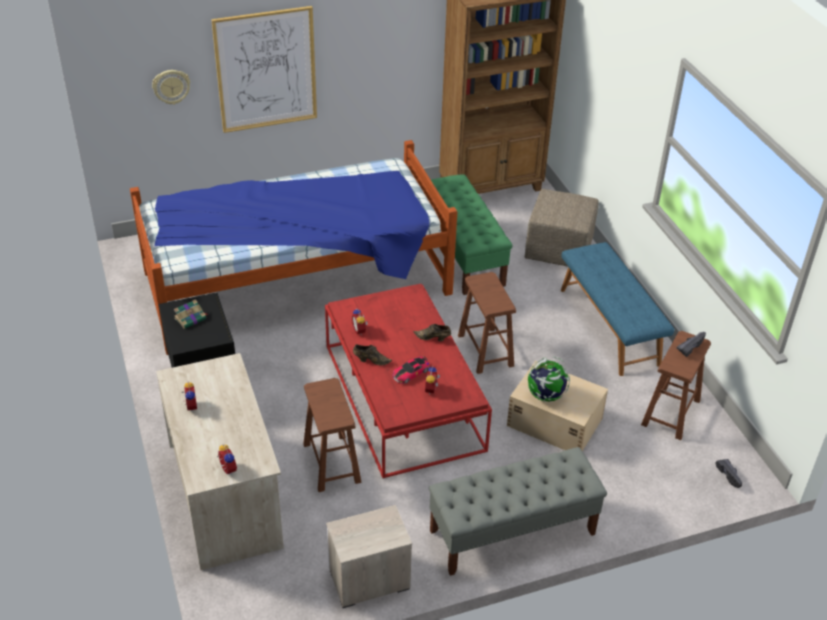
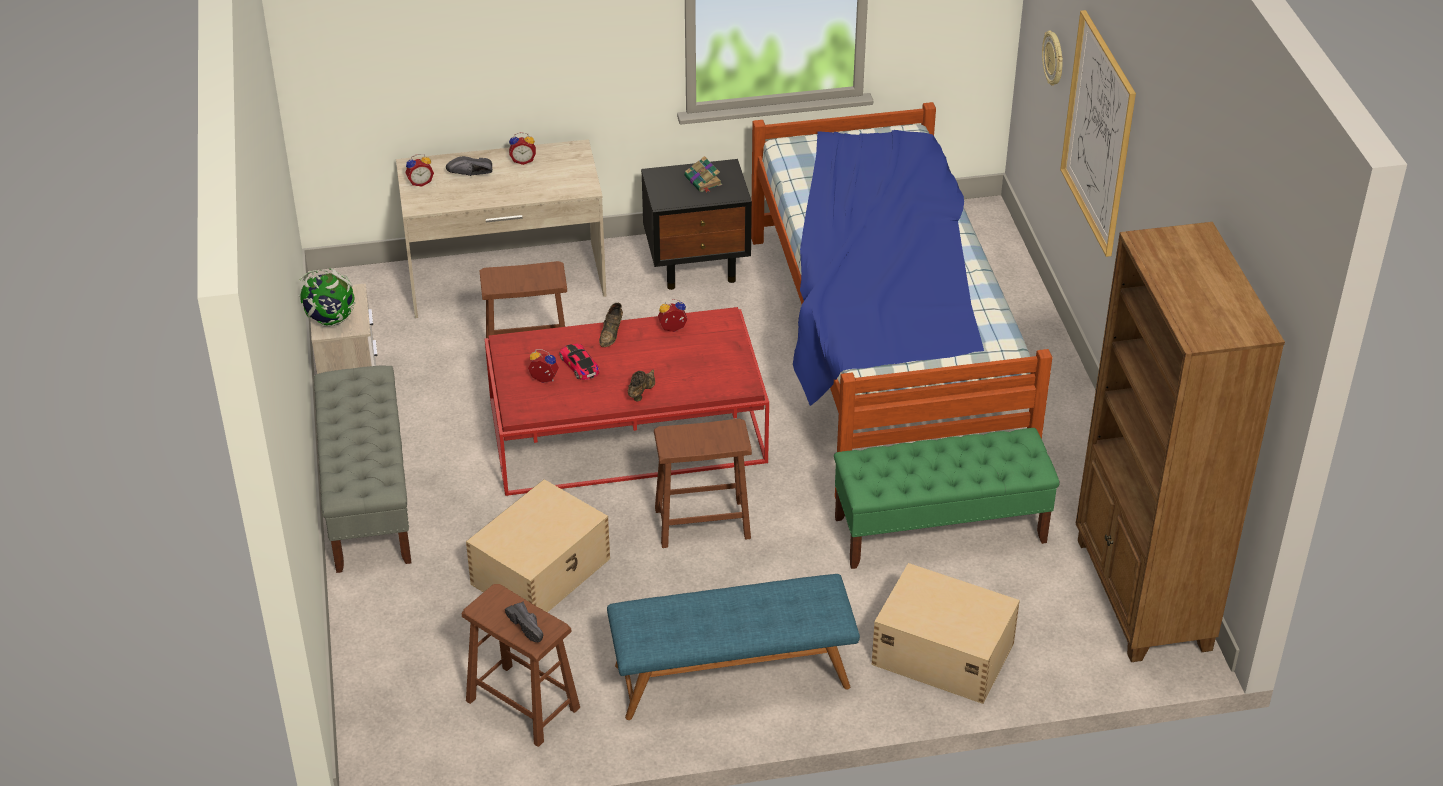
camera: 100 degrees right, 0 degrees up
beige ottoman [525,189,599,267] -> beige storage box [871,563,1020,704]
globe [528,357,570,402] -> globe moved to [298,268,355,326]
black shoe [716,459,742,488] -> black shoe moved to [446,156,492,176]

